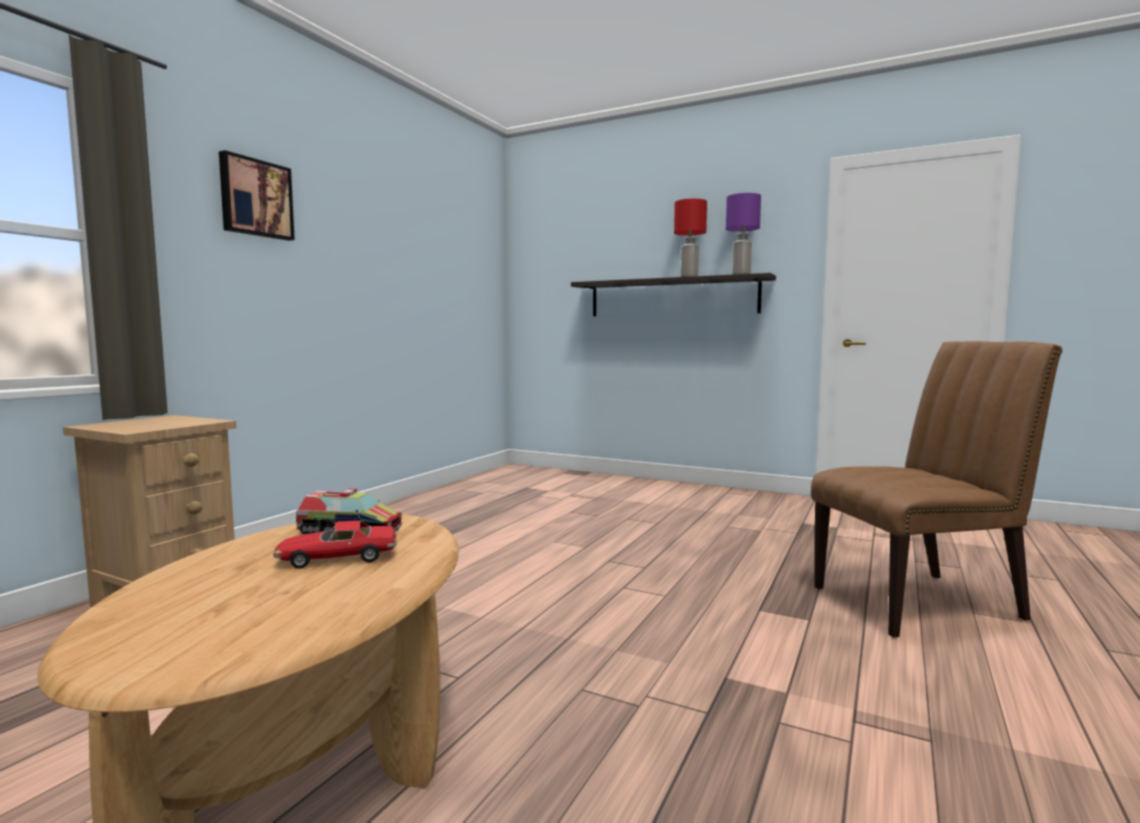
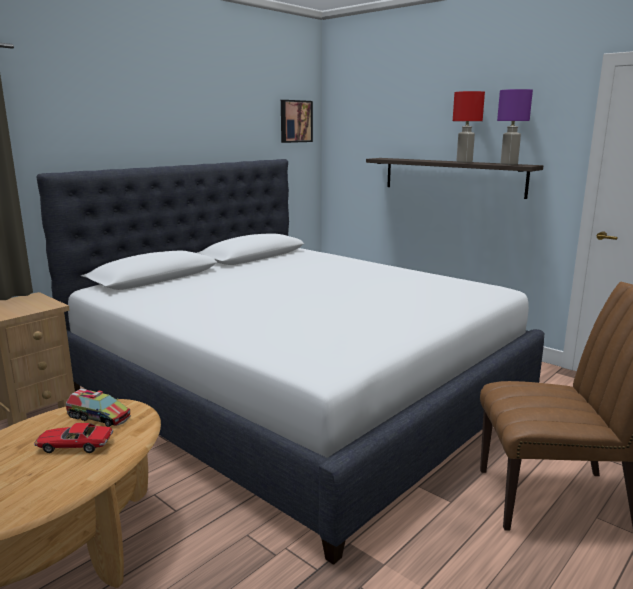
camera: 15 degrees right, 10 degrees up
picture [219,150,295,241] -> picture moved to [281,100,313,143]
none -> white bed [37,159,544,565]

